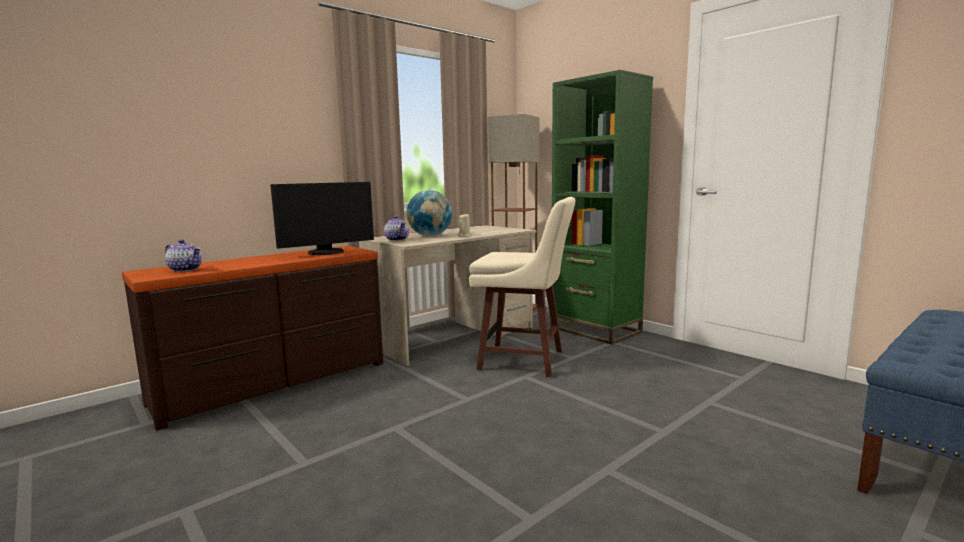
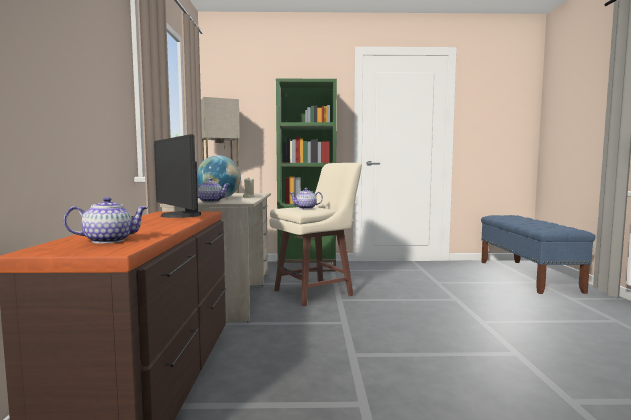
camera: 50 degrees left, 5 degrees down
monitor [270,182,374,255] -> monitor turned 135 degrees clockwise [154,134,201,218]
none -> teapot [289,188,323,209]

